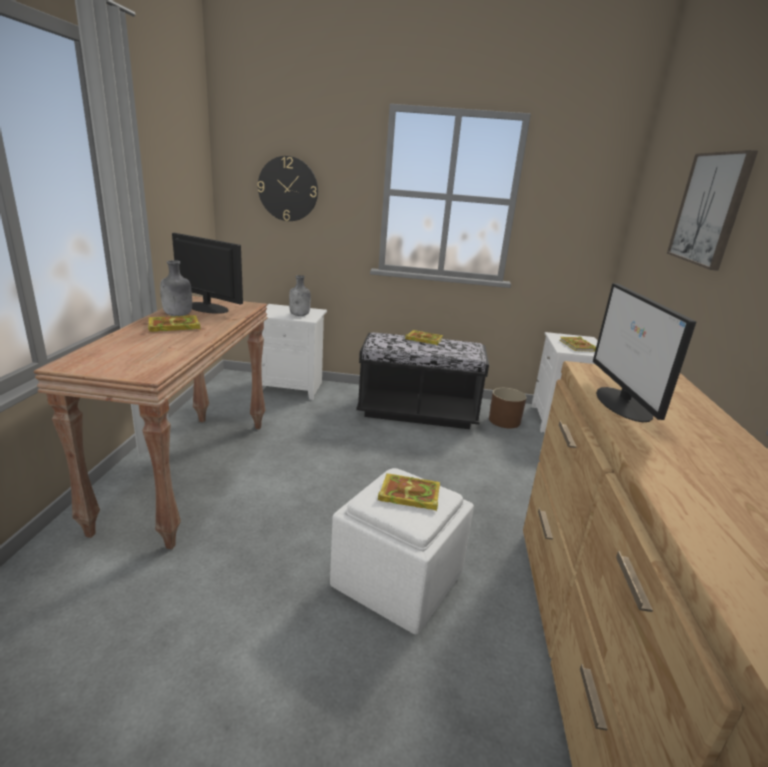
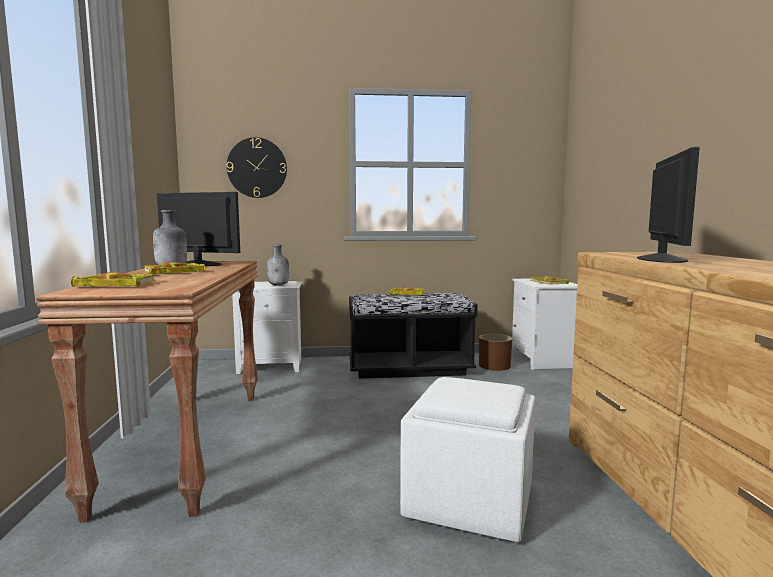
camera: 10 degrees left, 15 degrees down
book [378,473,440,511] -> book moved to [71,272,156,287]
monitor [593,283,697,422] -> monitor turned 150 degrees counterclockwise [637,147,700,263]
picture [667,150,758,271] -> none

